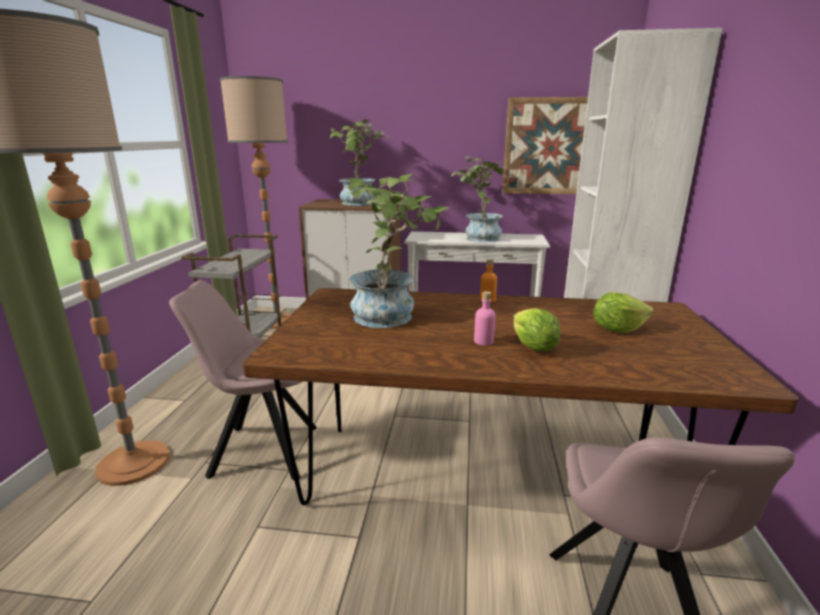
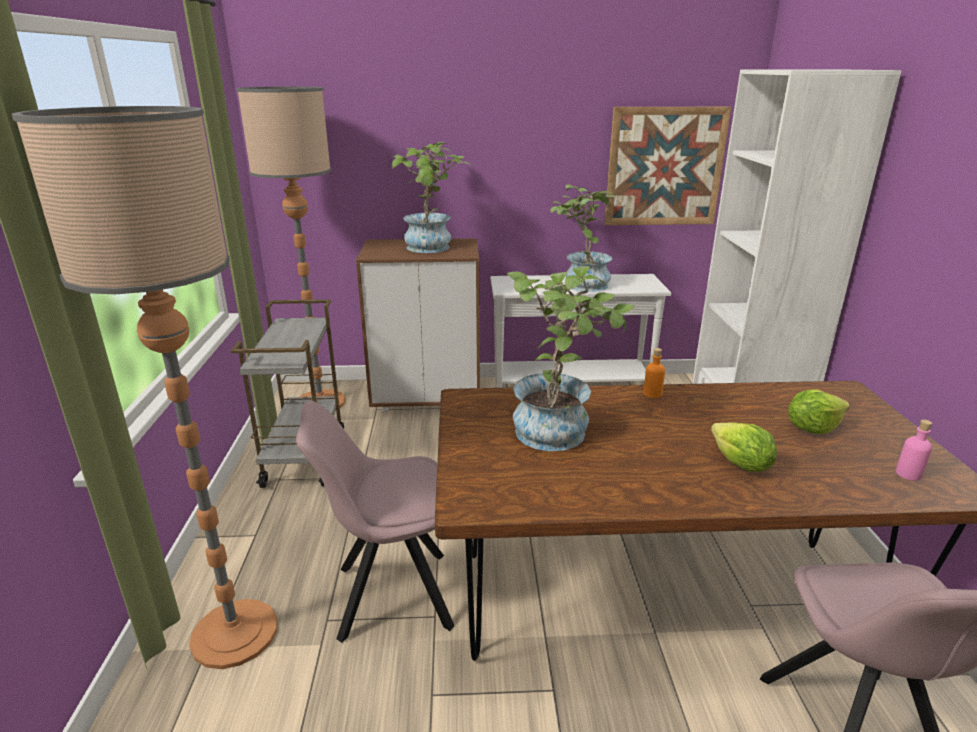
camera: 10 degrees left, 5 degrees up
pink bottle [474,291,496,346] -> pink bottle moved to [896,419,933,481]

